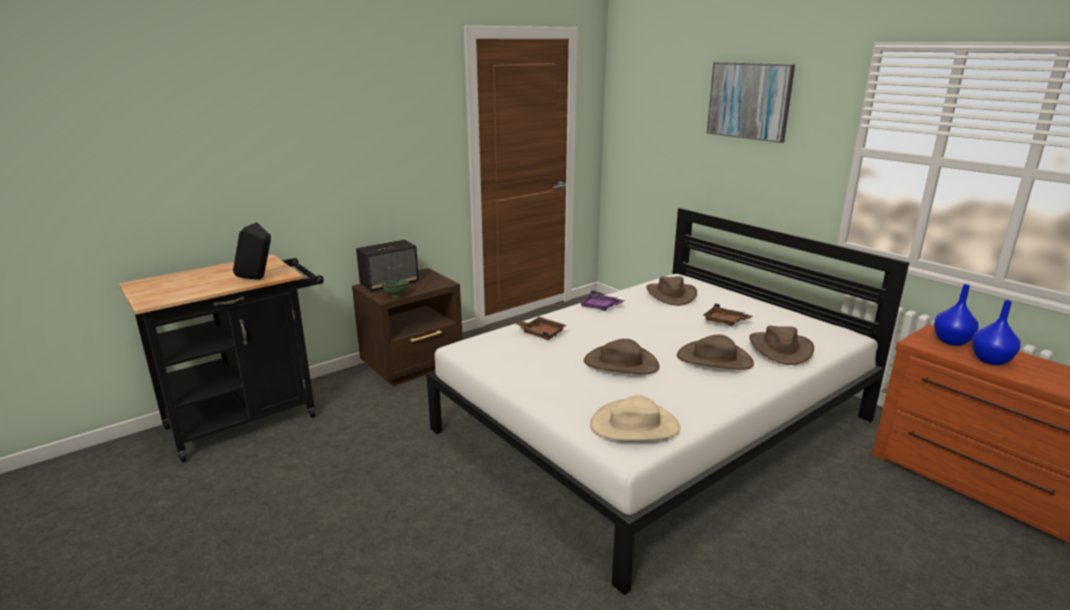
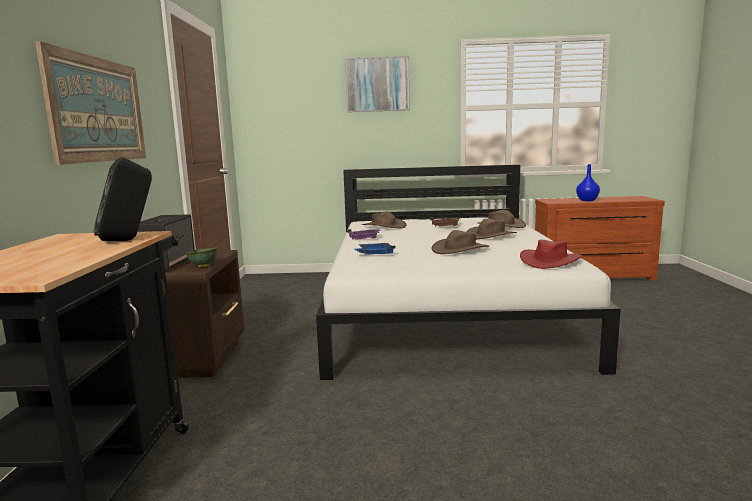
camera: 50 degrees left, 10 degrees down
brown tray [516,317,567,340] -> blue tray [354,243,396,255]
beige hat [590,395,680,440] -> red hat [520,239,582,269]
blue vase [934,284,978,346] -> none
none -> picture [35,41,146,165]

